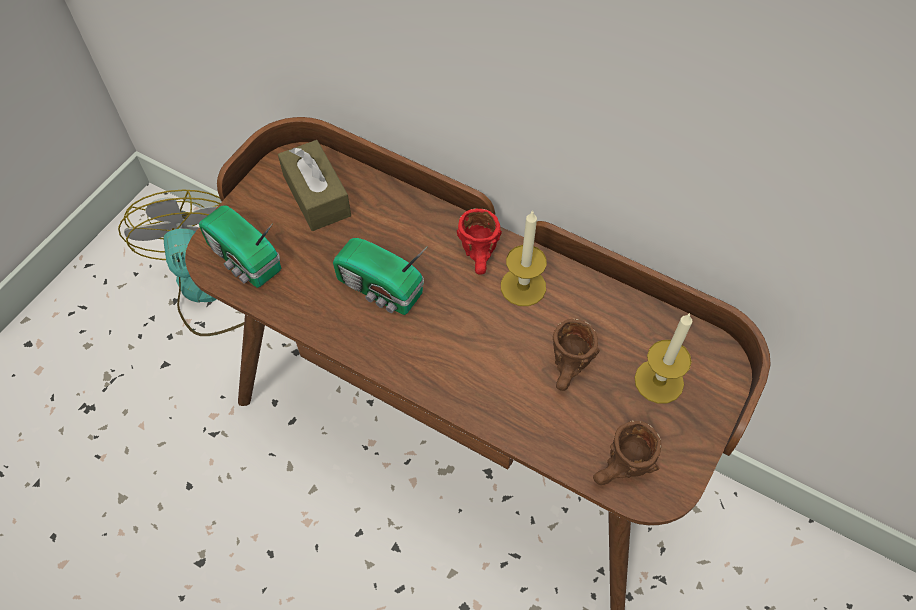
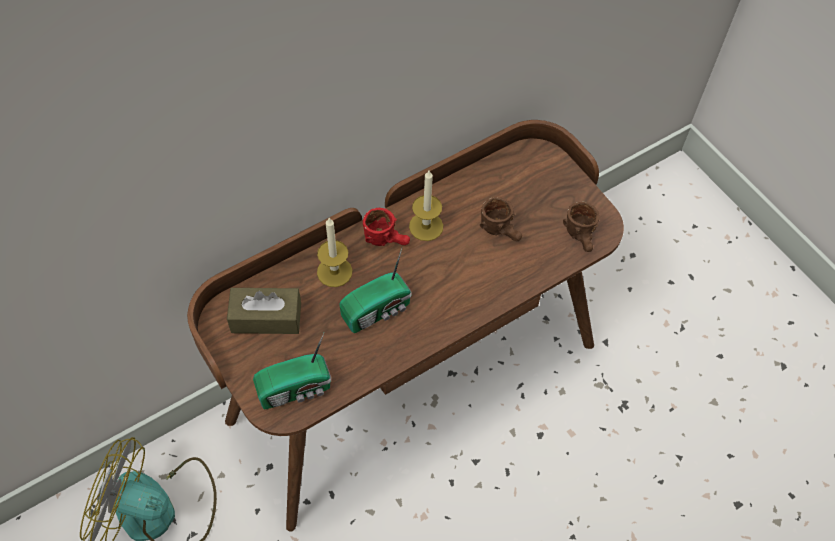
camera: 65 degrees left, 0 degrees up
candle [634,313,692,404] -> candle moved to [317,218,353,287]

